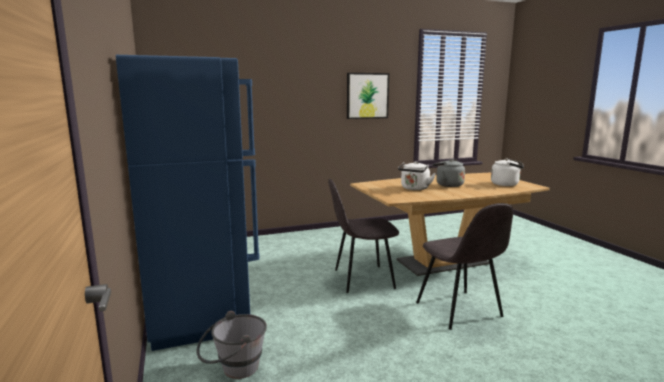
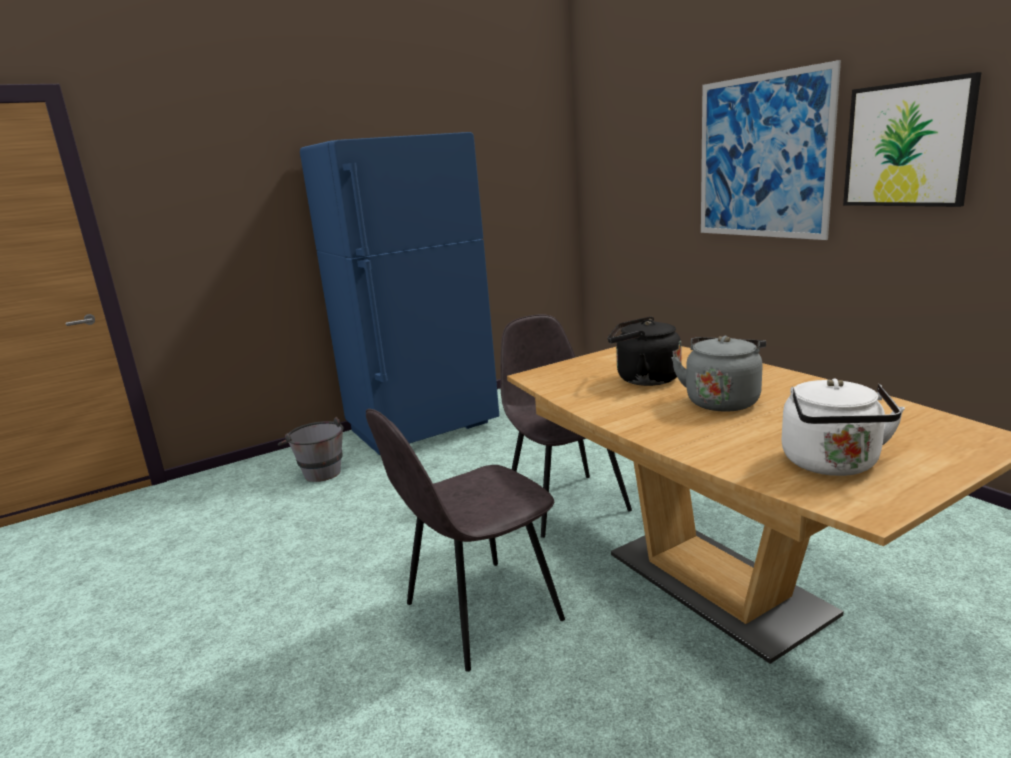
camera: 80 degrees right, 5 degrees up
white kettle [398,161,436,190] -> black kettle [607,317,681,386]
none -> picture [701,60,841,240]

